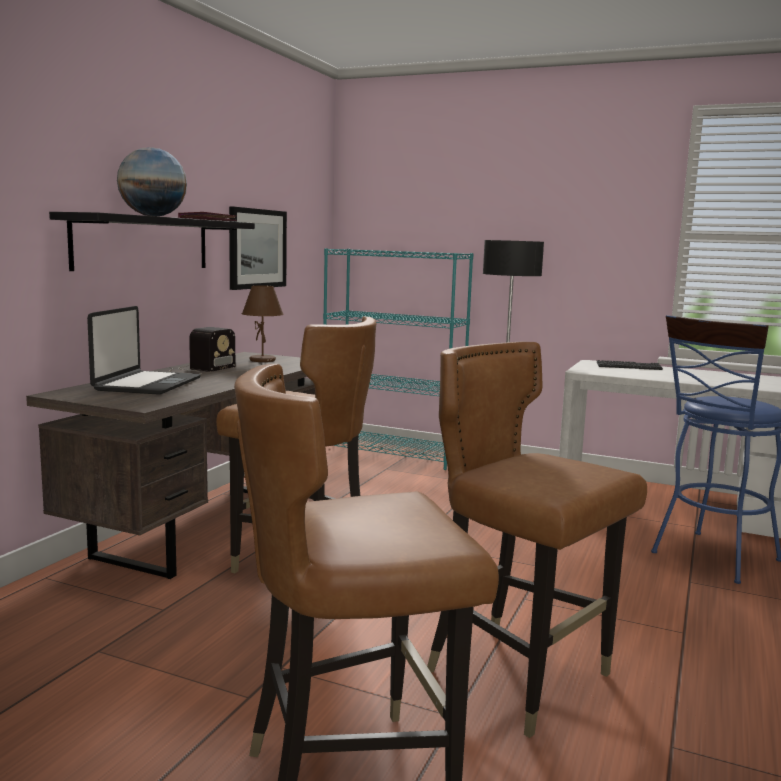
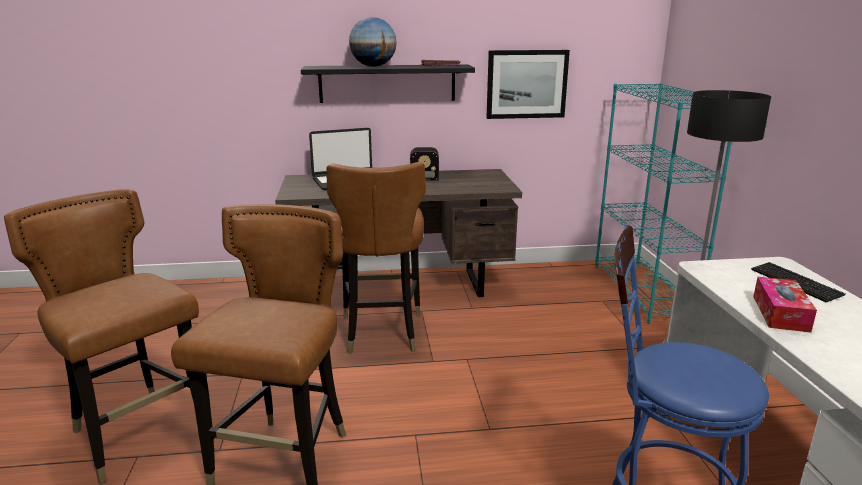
camera: 60 degrees right, 10 degrees up
brown table lamp [242,285,284,362] -> none
none -> tissue box [753,277,817,333]

